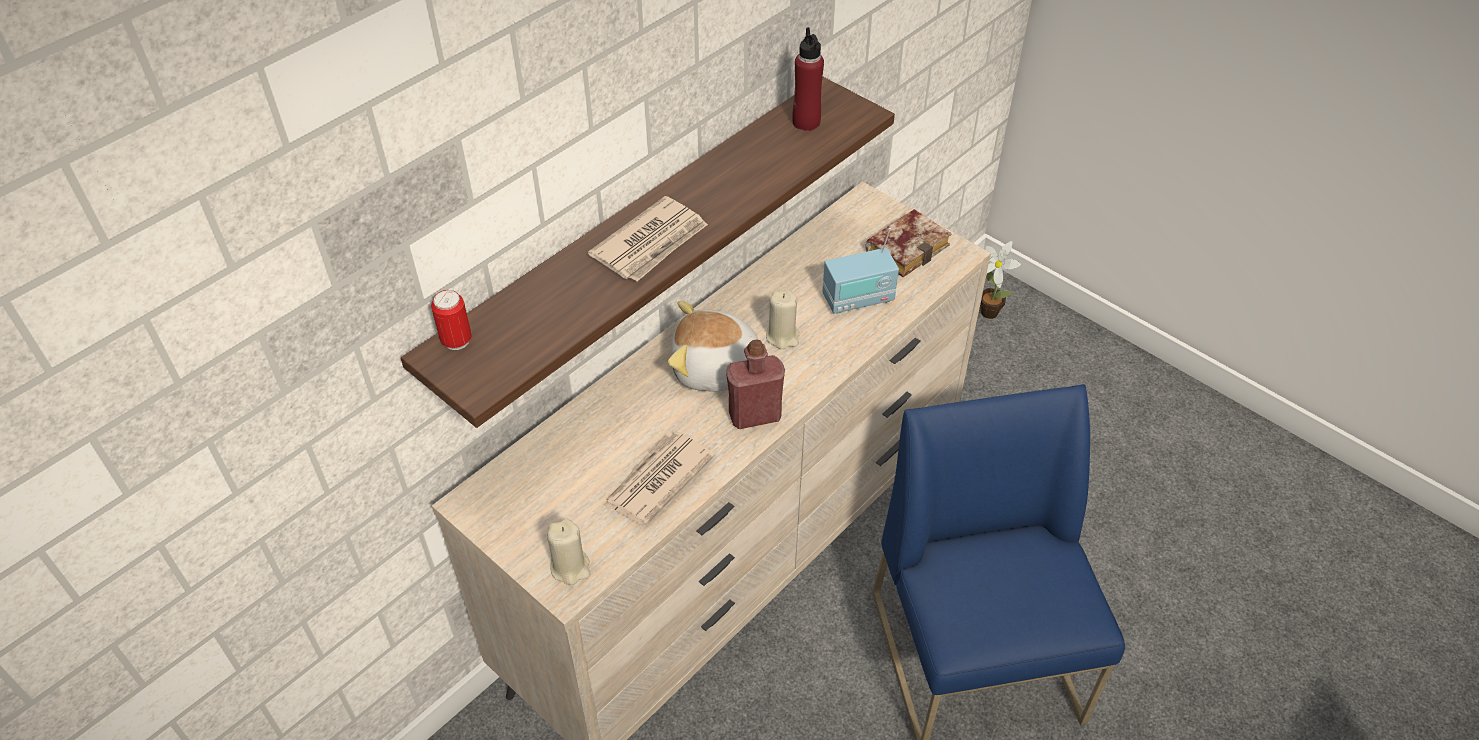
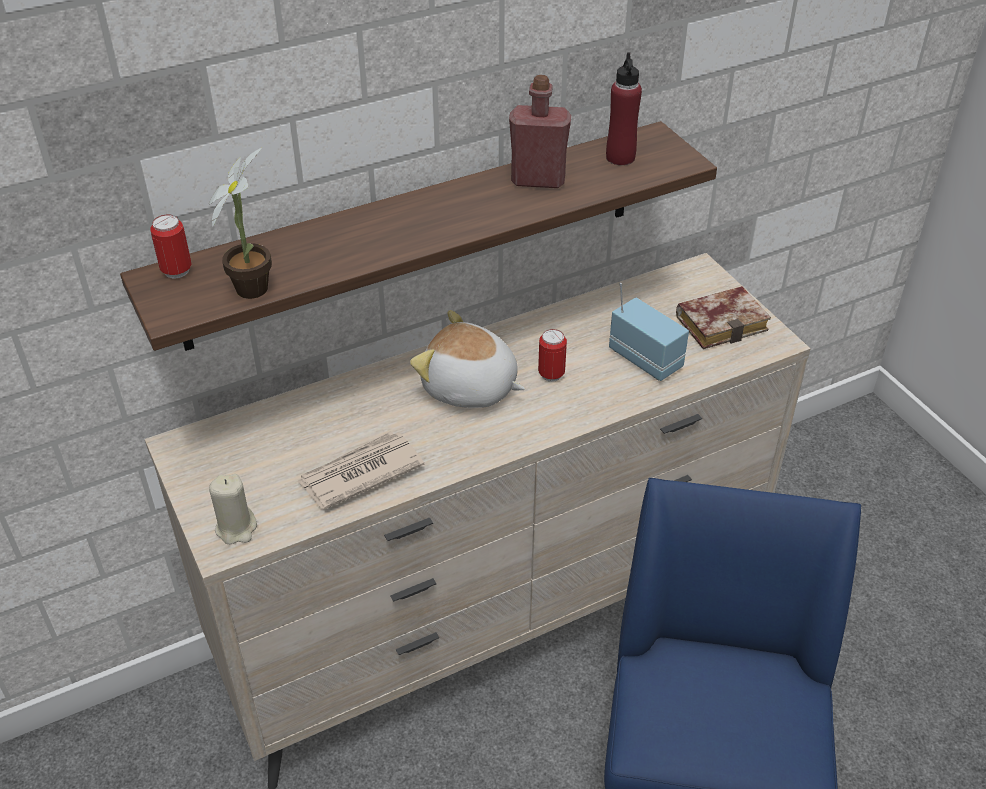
camera: 20 degrees right, 5 degrees down
newspaper [588,196,708,281] -> none
red bottle [726,339,785,429] -> red bottle moved to [509,75,571,188]
beige candle [766,290,799,349] -> can [538,329,567,382]
radio [822,228,899,314] -> radio turned 135 degrees counterclockwise [609,283,689,381]
potted plant [980,241,1021,319] -> potted plant moved to [209,148,272,299]

